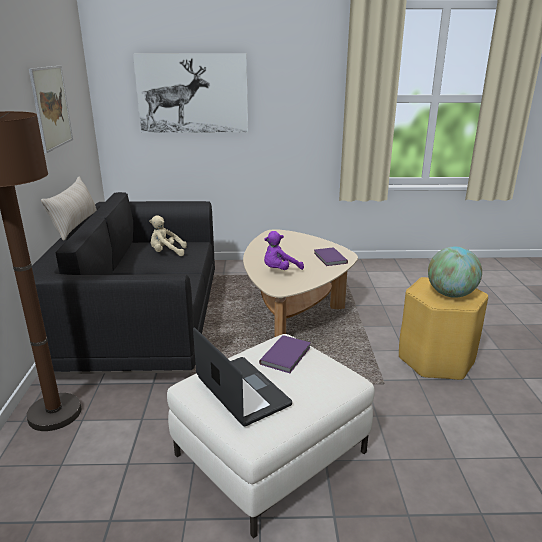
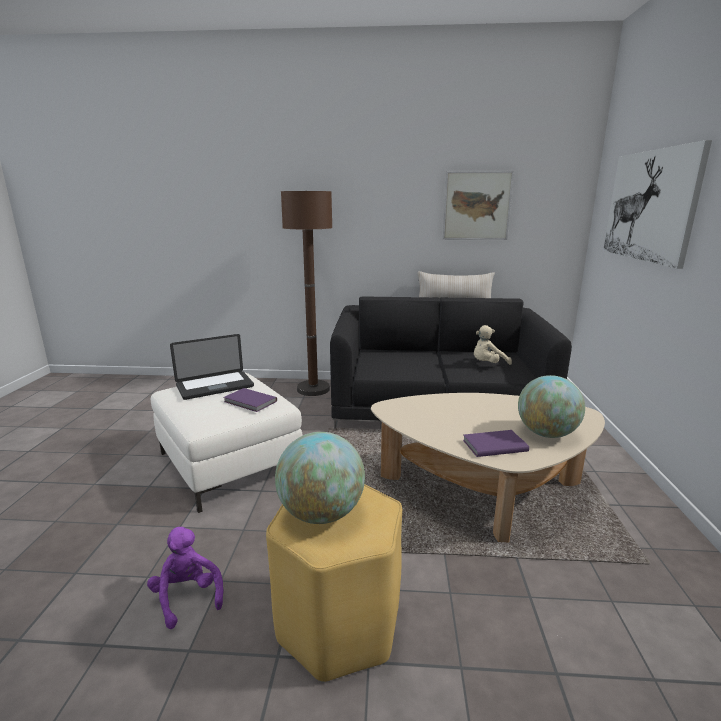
camera: 95 degrees right, 5 degrees down
beige plush toy [149,216,187,256] -> beige plush toy turned 120 degrees counterclockwise [474,325,512,365]
purple plush toy [264,231,304,270] -> purple plush toy moved to [147,527,223,629]
none -> globe [518,375,585,438]

